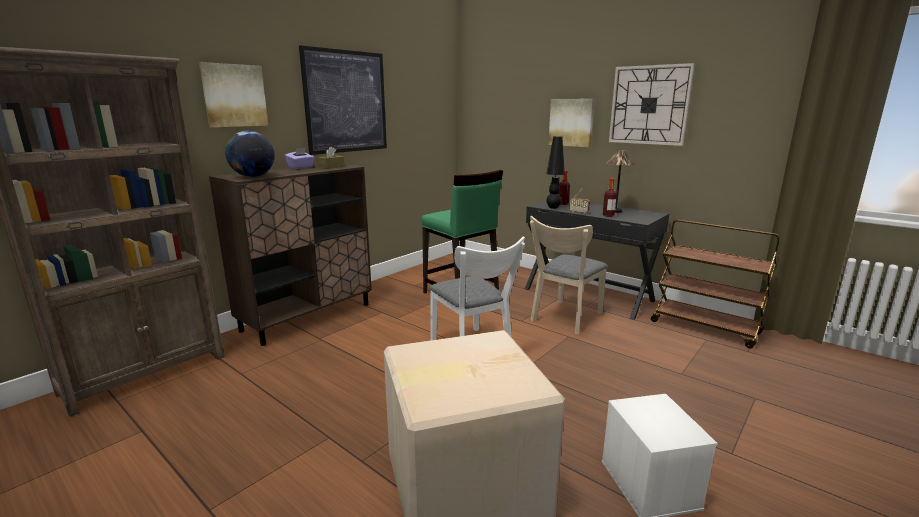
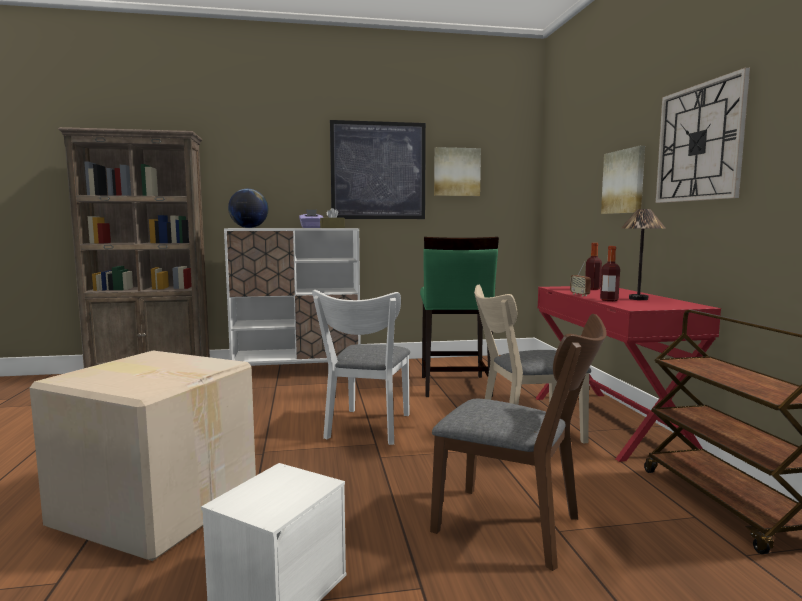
camera: 40 degrees right, 10 degrees down
picture [199,62,268,127] -> picture moved to [434,147,481,196]
brown cabinet [209,164,372,346] -> white cabinet [224,228,361,364]
black desk [525,200,669,320] -> red desk [535,286,721,462]
black table lamp [546,136,565,209] -> none
none -> brown chair [430,314,606,571]

